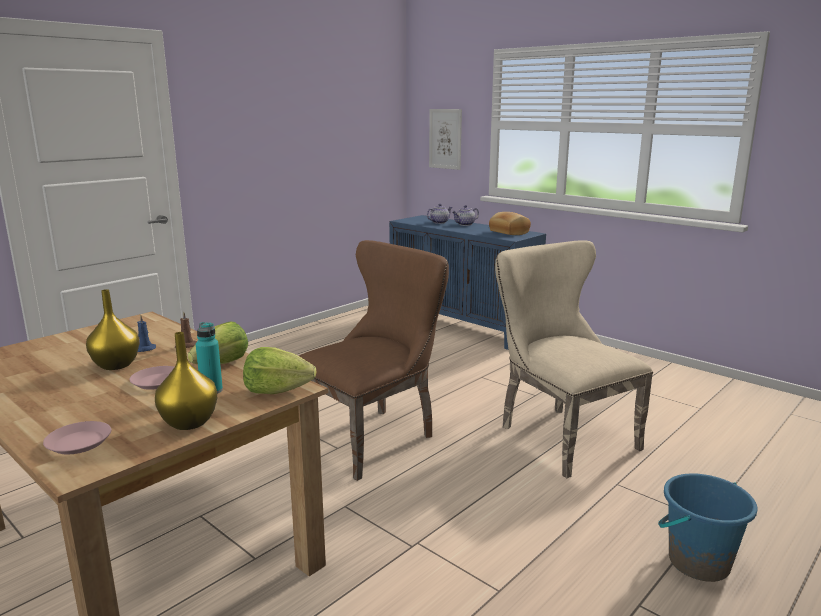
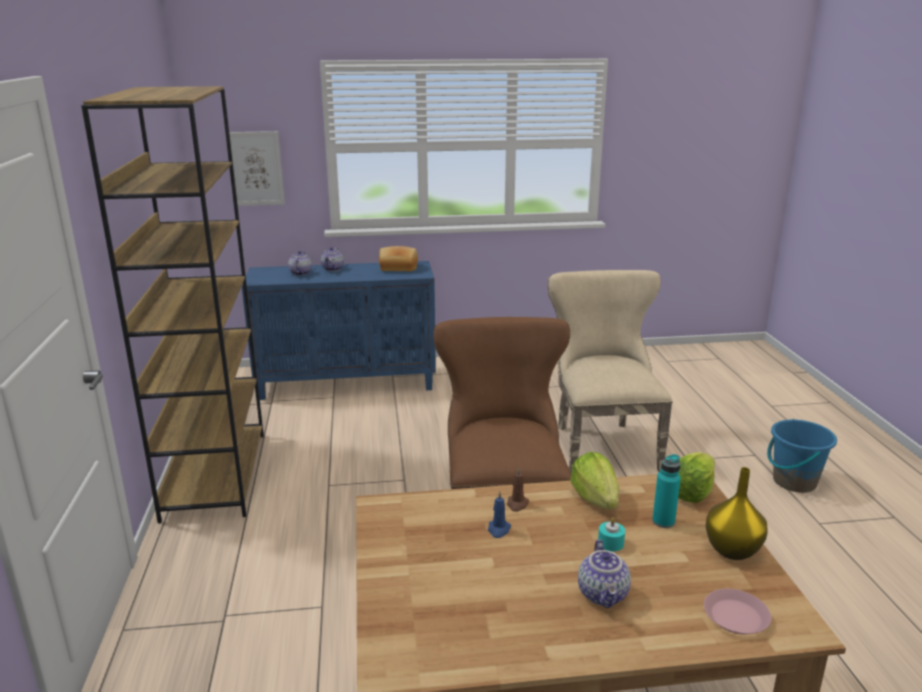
camera: 50 degrees left, 5 degrees up
yellow vase [86,289,139,370] -> none
pink plate [130,366,174,390] -> turquoise candle [598,517,625,552]
beige chair [495,240,653,478] -> beige chair turned 75 degrees clockwise [548,270,673,474]
none -> brown bookcase [81,86,264,524]
none -> teapot [578,539,631,608]

